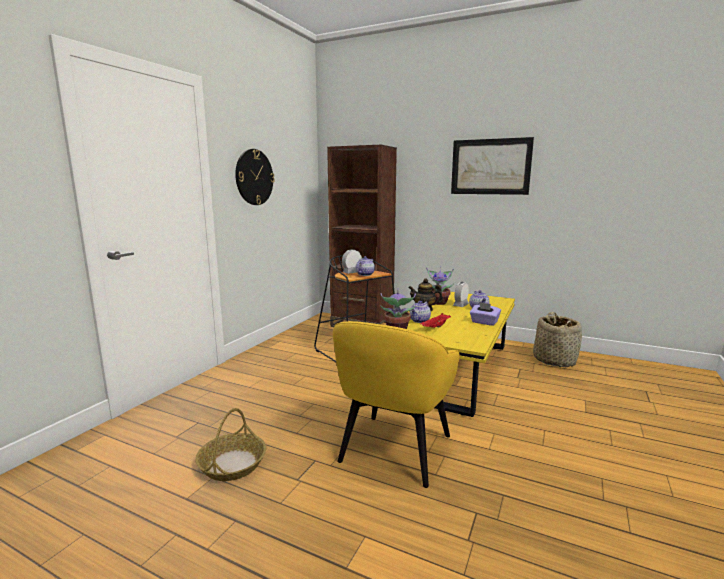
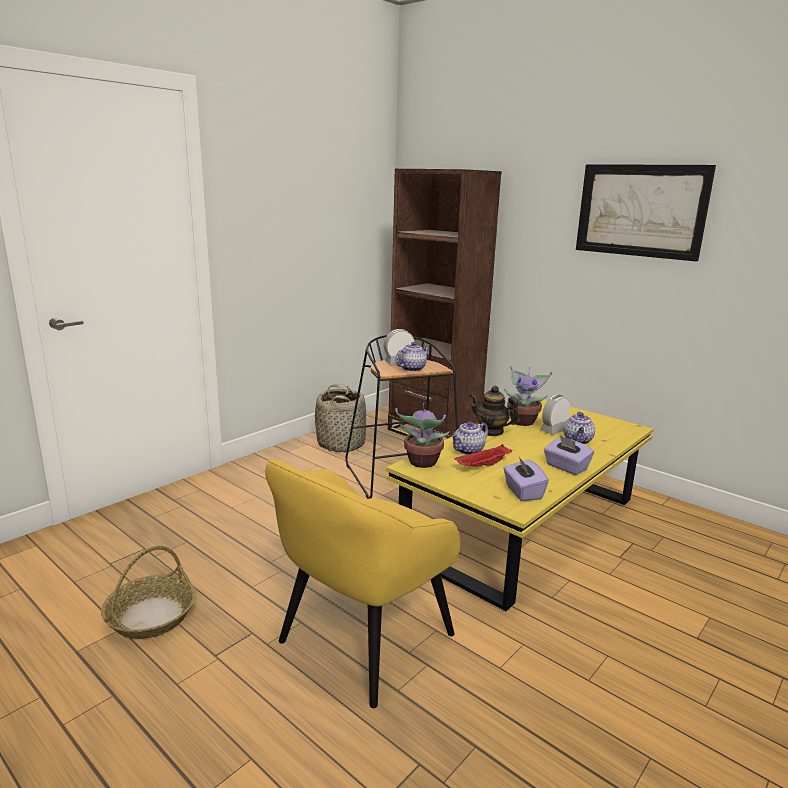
camera: 15 degrees right, 5 degrees up
wall clock [235,149,275,205] -> none
basket [533,312,582,367] -> basket moved to [315,384,366,452]
none -> purple tissue box [503,457,549,501]

